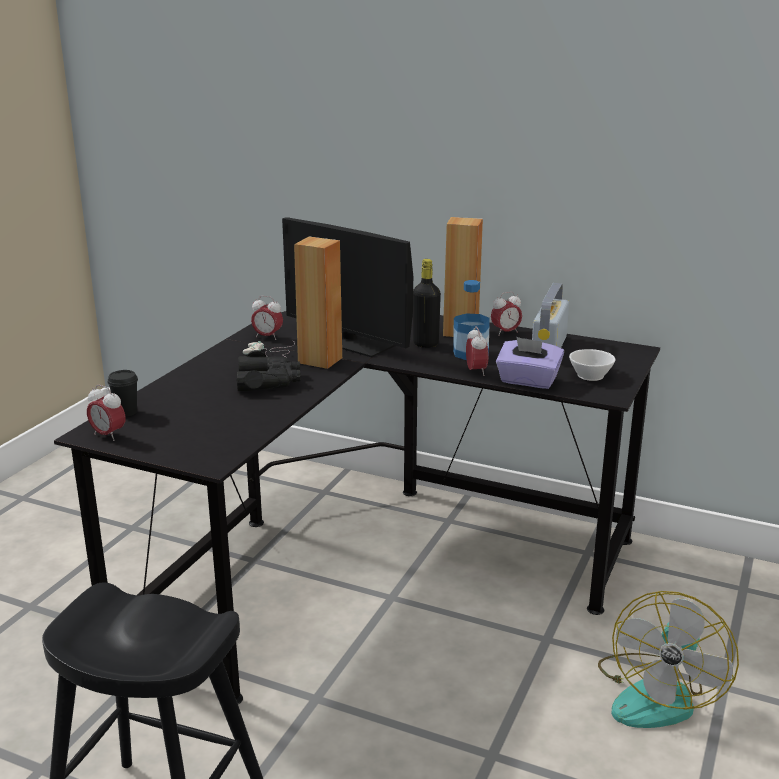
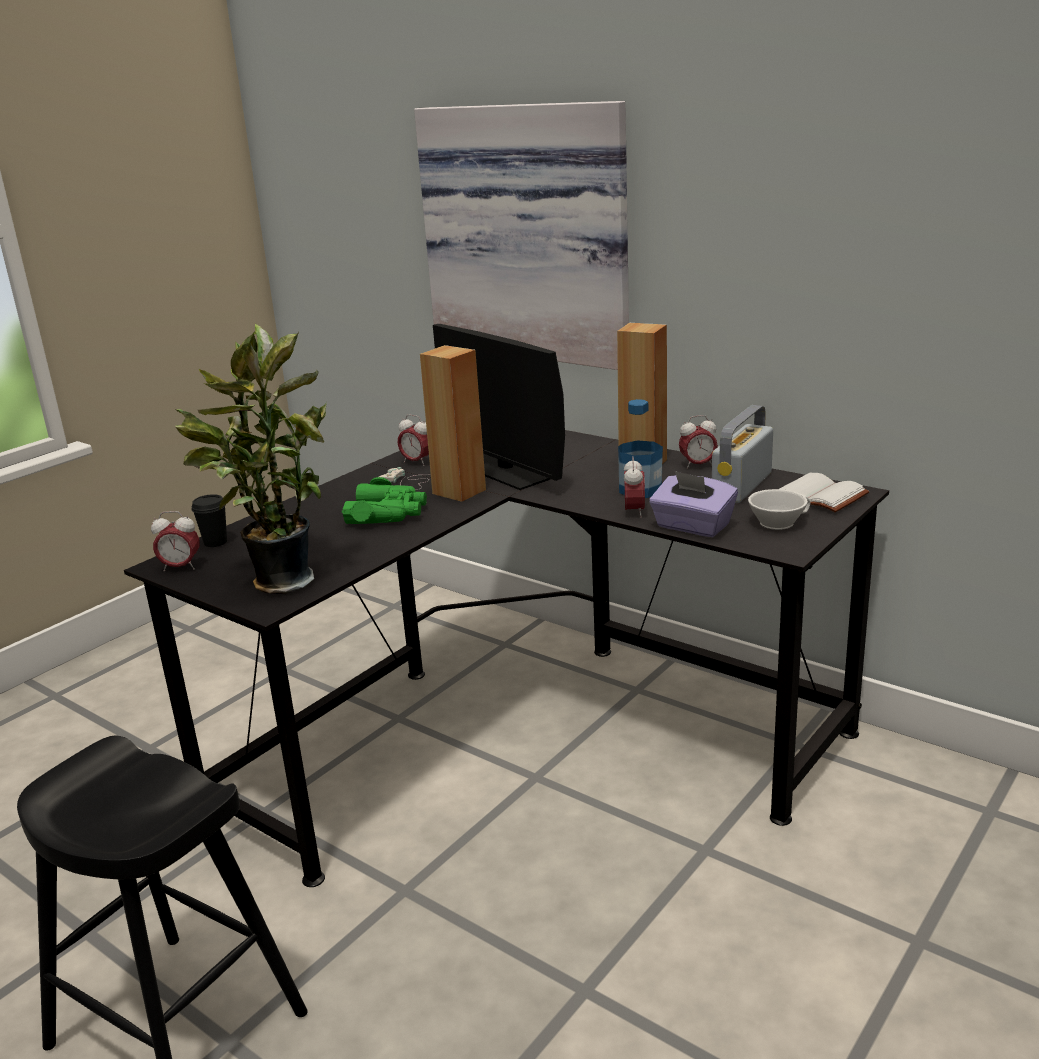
camera: 15 degrees right, 0 degrees up
alarm clock [87,385,126,441] -> alarm clock turned 45 degrees counterclockwise [151,511,200,571]
black binoculars [236,350,301,391] -> green binoculars [342,477,427,524]
black bottle [413,259,441,348] -> none
fan [598,591,739,728] -> none
none -> potted plant [175,324,327,594]
none -> picture [414,101,629,370]
none -> white book [780,473,869,512]

